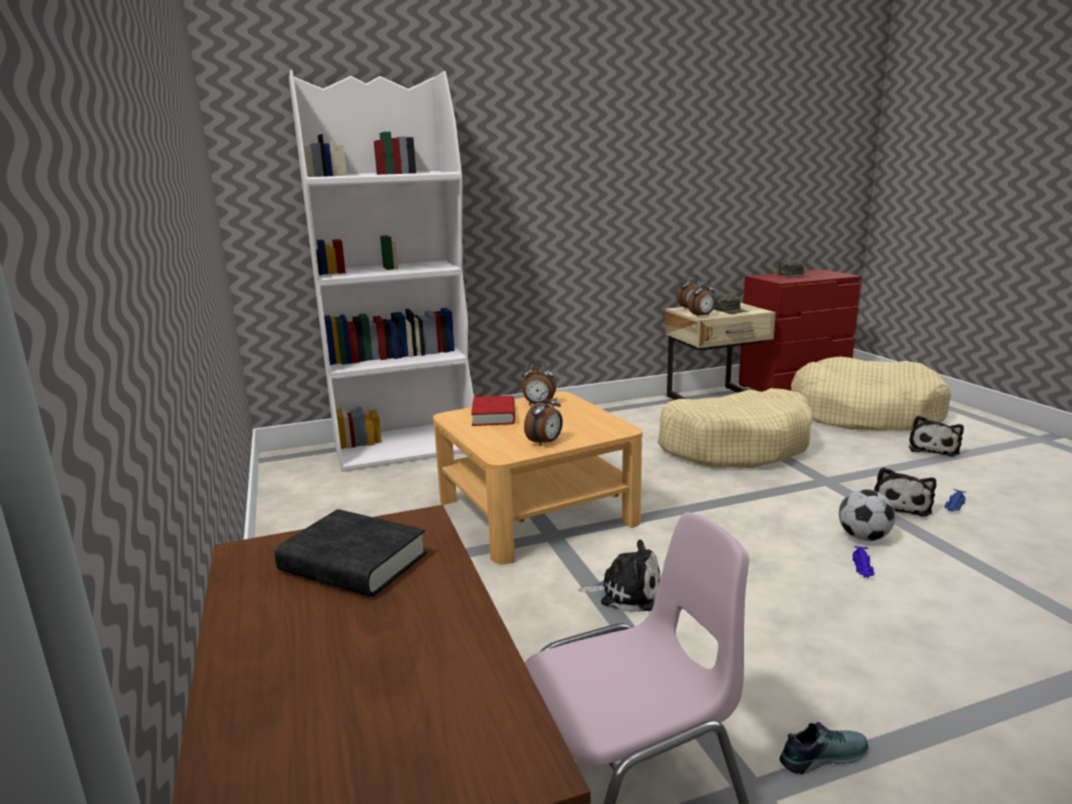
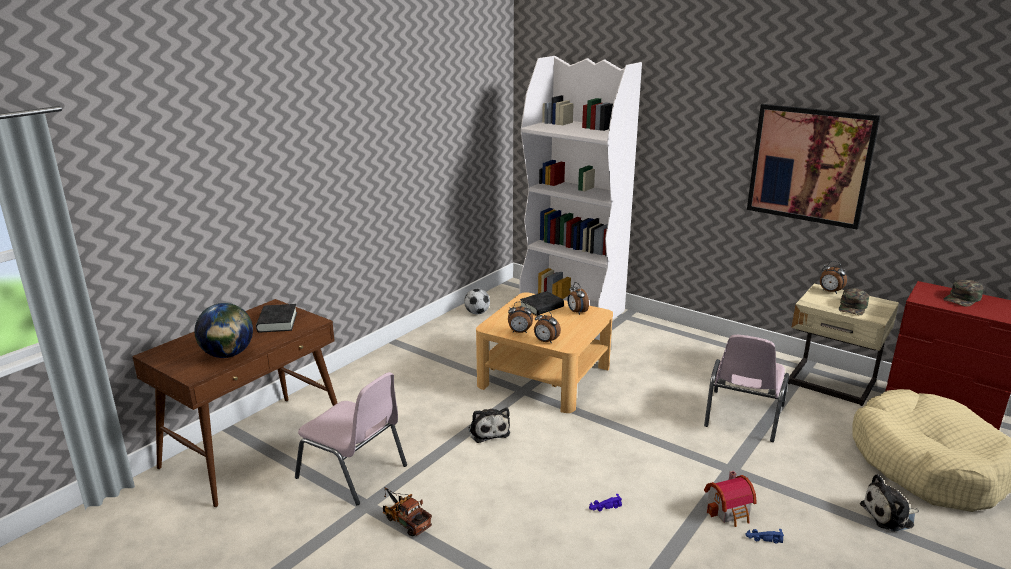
camera: 55 degrees right, 5 degrees up
red book [471,396,515,426] -> black book [520,291,564,316]
beige dog bed [658,388,813,468] -> pink chair [704,335,789,442]
alarm clock [688,280,716,316] -> alarm clock moved to [534,310,561,344]
shoe [780,722,868,774] -> toy truck [383,487,432,536]
football [839,489,895,541] -> football moved to [464,289,490,314]
plush toy [874,467,936,517] -> toy house [704,471,757,527]
none -> globe [194,303,253,358]
none -> picture [747,104,881,229]

